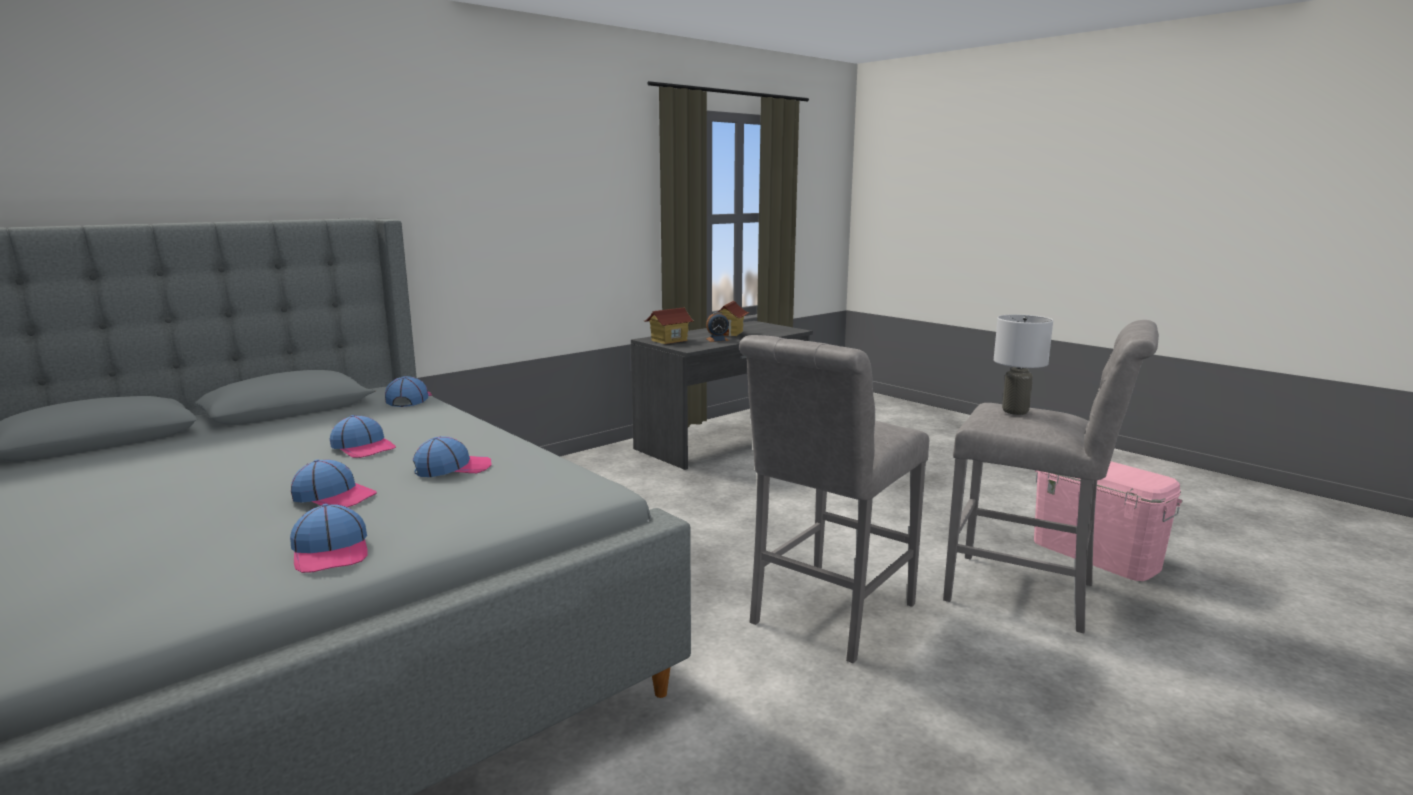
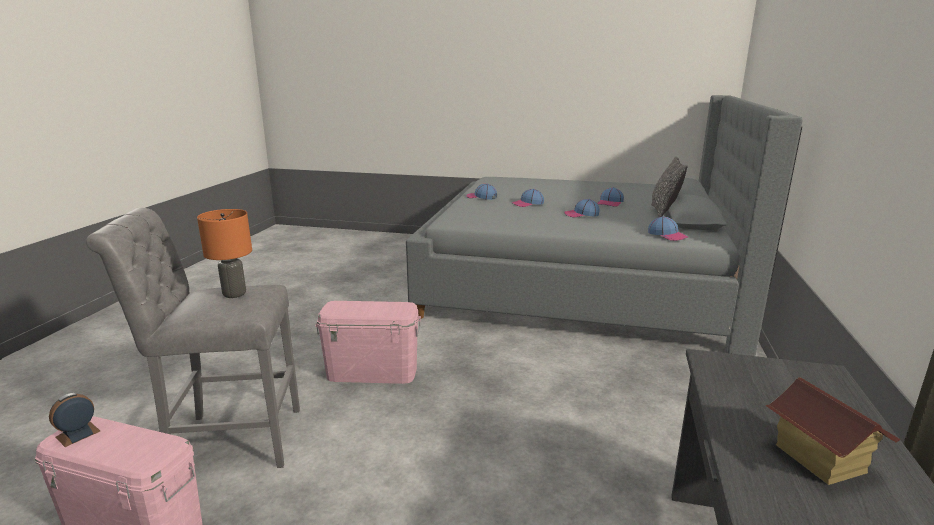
camera: 145 degrees right, 5 degrees up
cap [413,436,492,477] -> cap moved to [597,187,624,207]
toy house [644,308,694,344] -> none
alarm clock [706,312,729,342] -> alarm clock moved to [49,393,100,447]
grey stool [739,335,929,663] -> pink storage box [315,301,421,384]
white table lamp [993,314,1053,415] -> orange table lamp [197,209,252,298]
none -> pillow [651,156,688,217]

